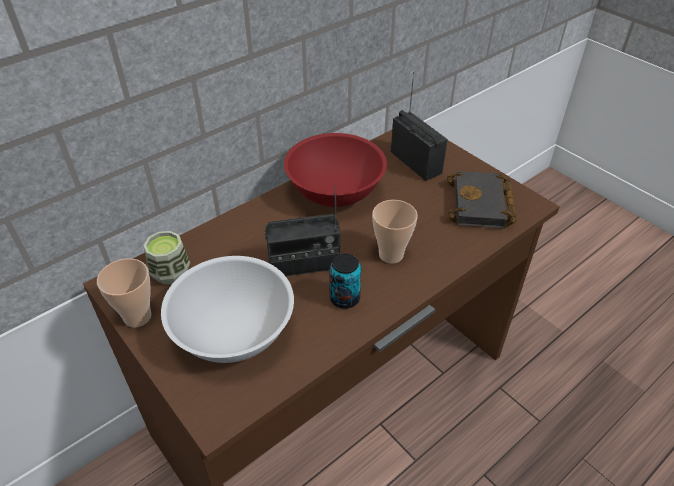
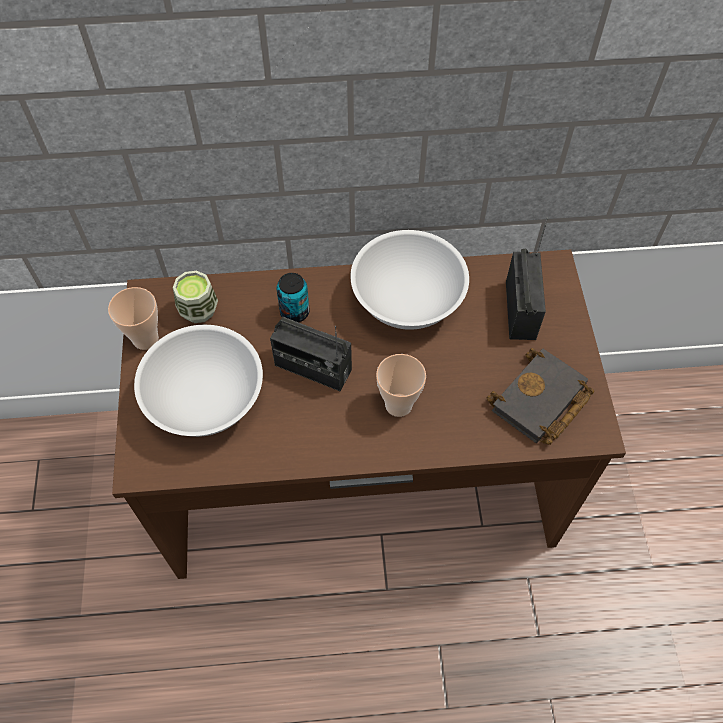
camera: 35 degrees right, 15 degrees up
red bowl [284,133,387,207] -> white bowl [350,230,469,330]
can [329,254,361,309] -> can moved to [276,273,309,322]

